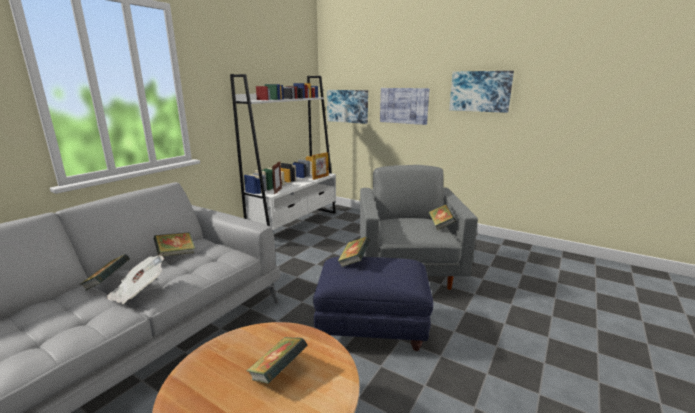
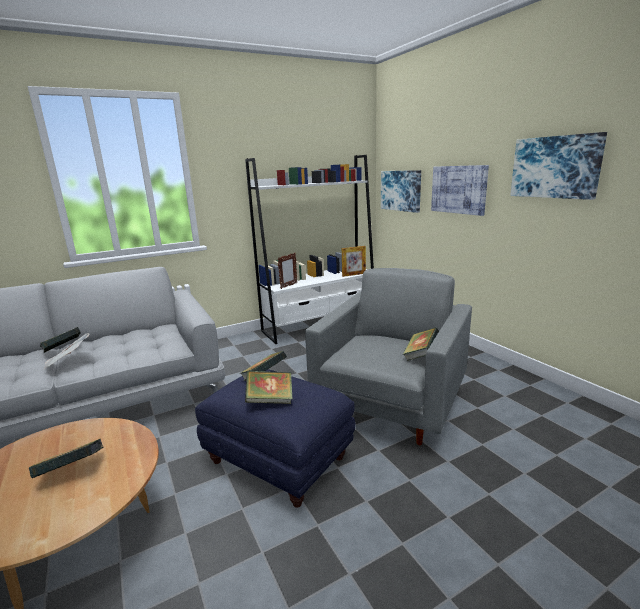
camera: 30 degrees right, 0 degrees up
book [154,232,195,256] -> book moved to [245,371,293,404]

